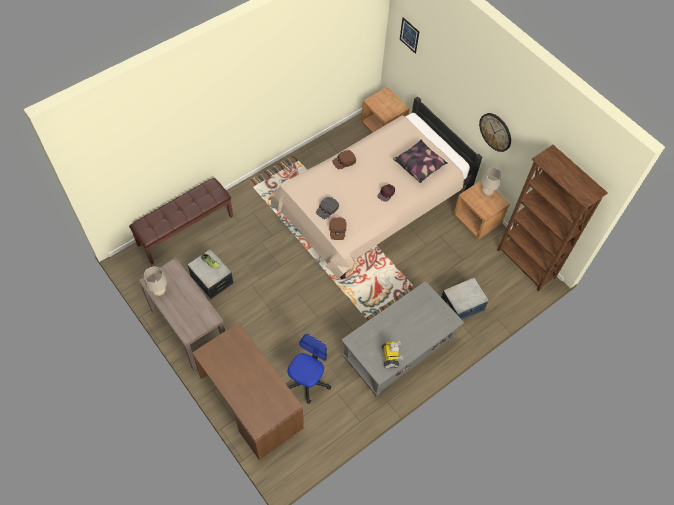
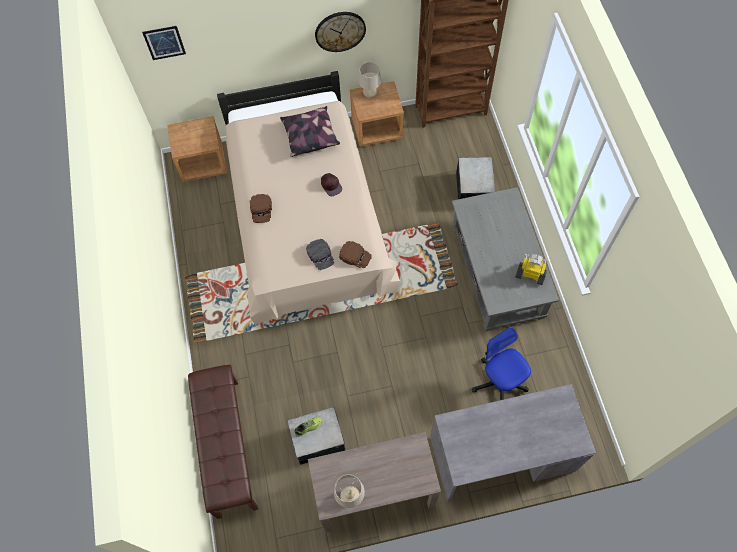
camera: 60 degrees left, 5 degrees up
brown desk [192,323,303,460] -> grey desk [430,384,596,502]

